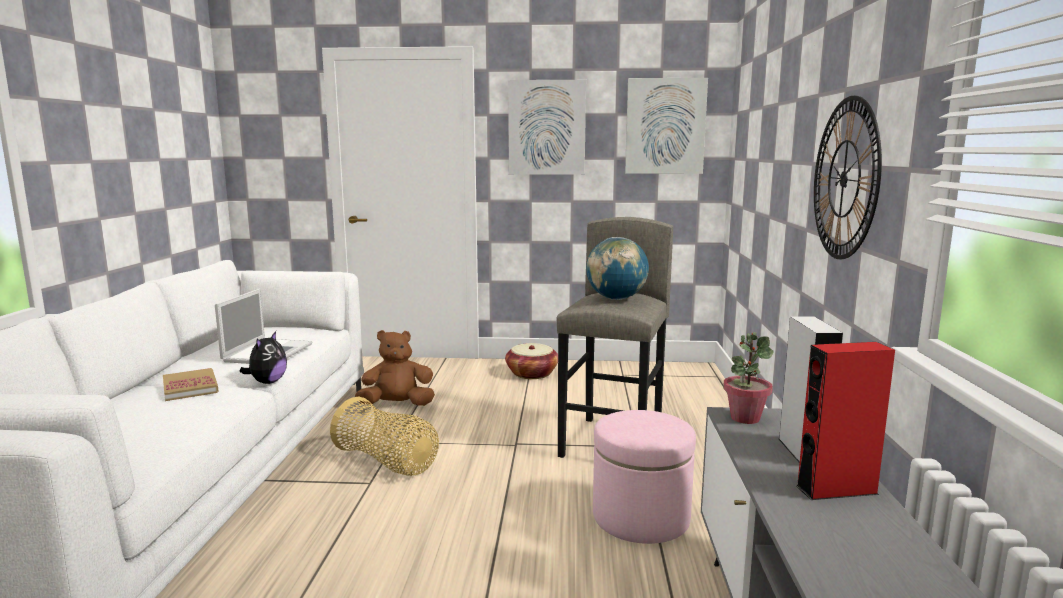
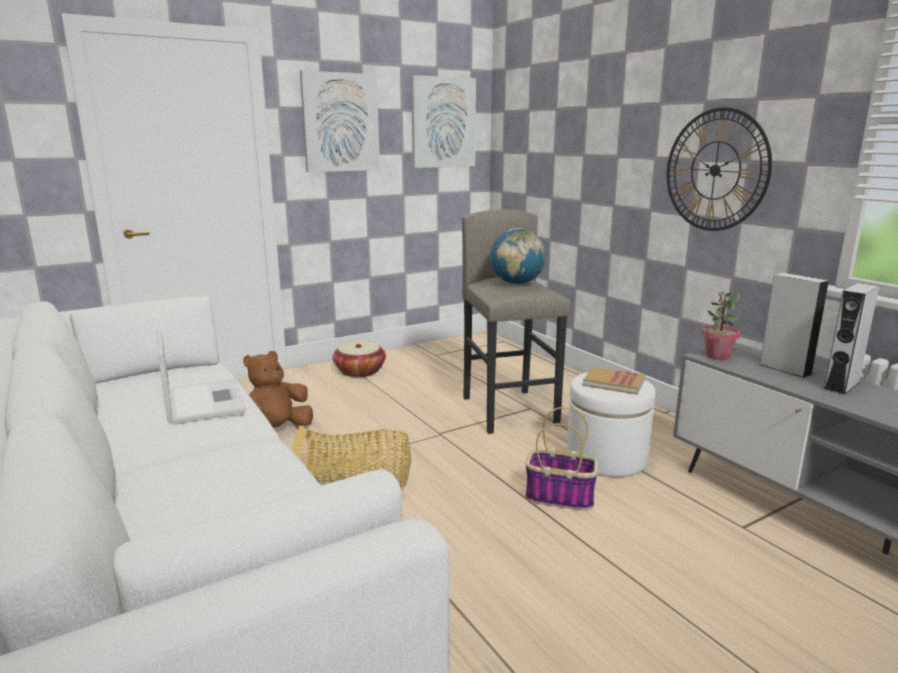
camera: 35 degrees left, 5 degrees up
book [163,368,219,401] -> book moved to [583,367,645,395]
plush toy [239,331,287,384] -> none
pink ottoman [593,410,696,544] -> white ottoman [566,372,656,477]
red speaker [796,342,895,500] -> grey speaker [823,283,879,395]
none -> basket [525,407,598,510]

